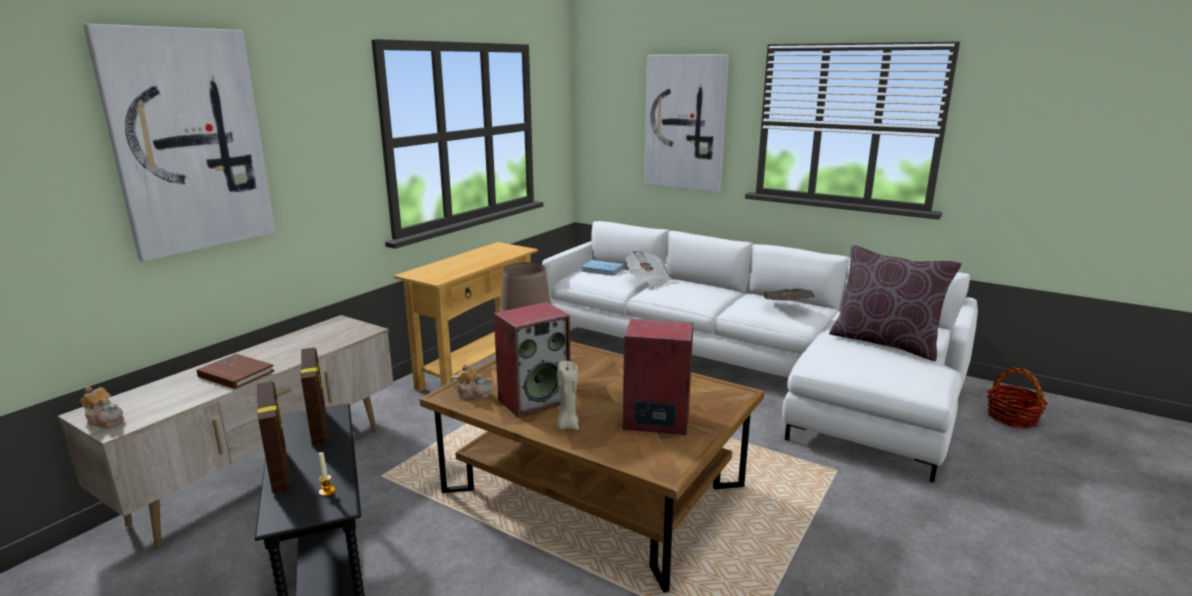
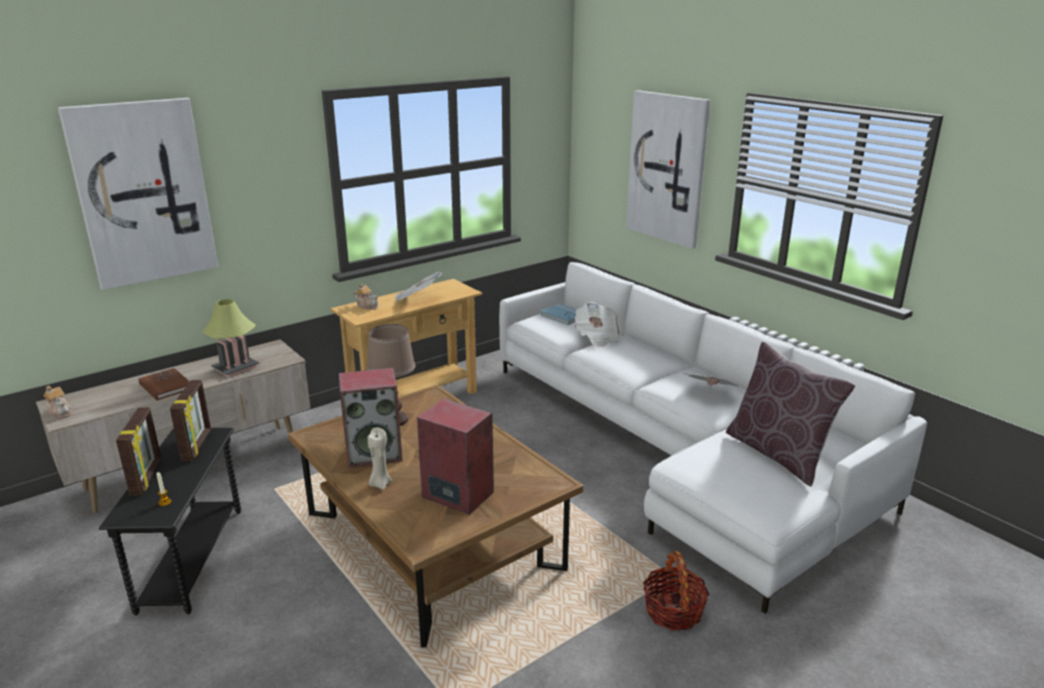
camera: 20 degrees right, 5 degrees up
teapot [450,364,492,399] -> teapot moved to [353,283,378,310]
basket [987,367,1048,429] -> basket moved to [643,551,709,631]
none -> table lamp [202,299,259,377]
none -> newspaper [395,272,442,302]

